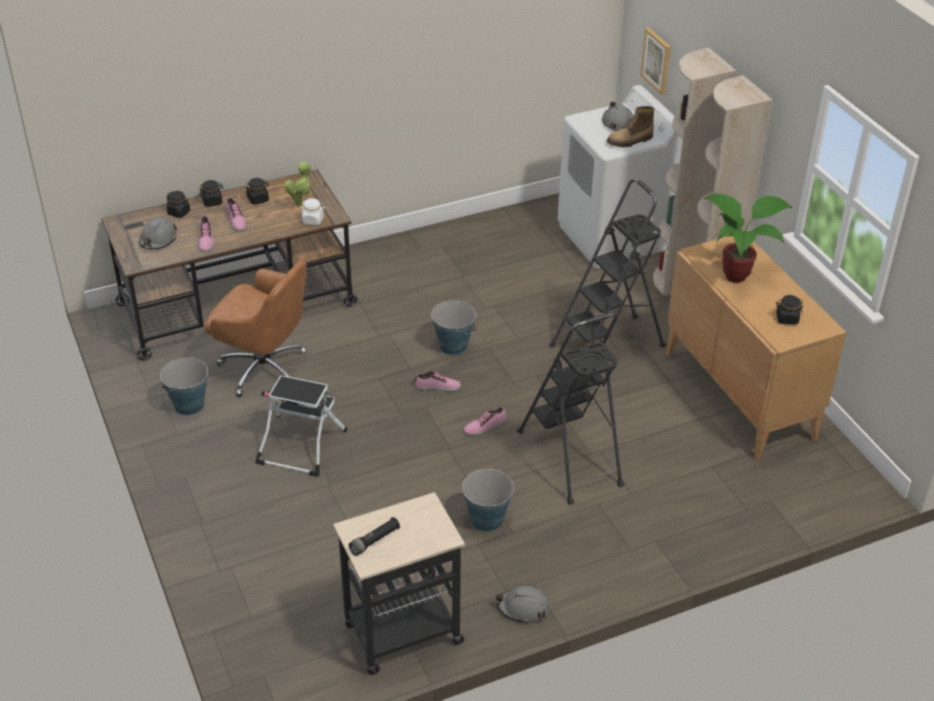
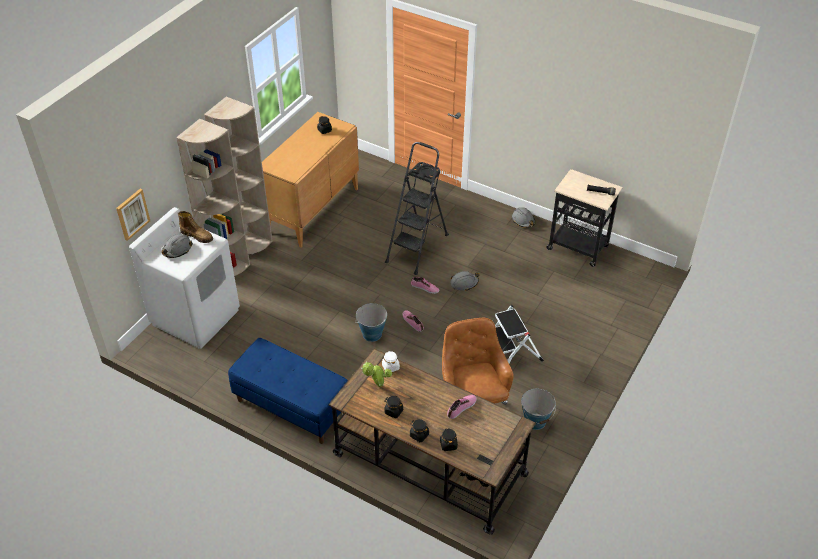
camera: 125 degrees left, 5 degrees up
grey hard hat [139,217,177,250] -> grey hard hat moved to [450,271,480,291]
shoe [225,197,247,231] -> none
bucket [461,469,514,532] -> none
step ladder [549,178,666,348] -> none
potted plant [704,194,792,283] -> none
none -> blue bench [228,338,348,444]

